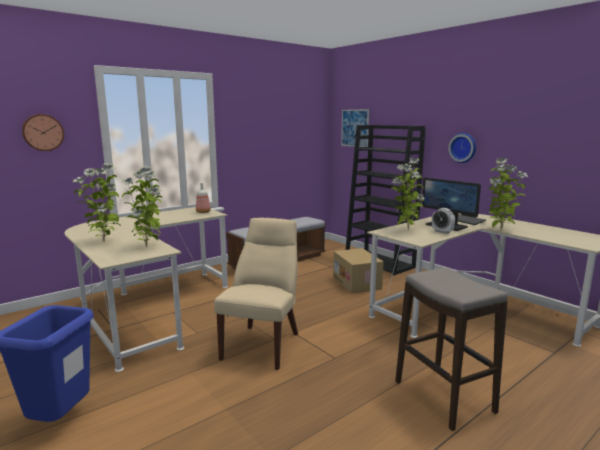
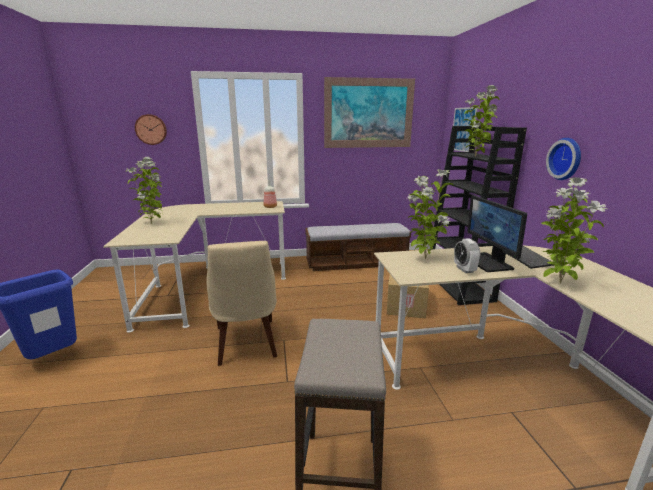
camera: 30 degrees right, 5 degrees up
potted plant [121,165,162,247] -> potted plant moved to [463,85,499,157]
beige chair [214,218,298,370] -> beige chair turned 120 degrees clockwise [206,241,277,366]
none -> picture [324,77,415,148]

